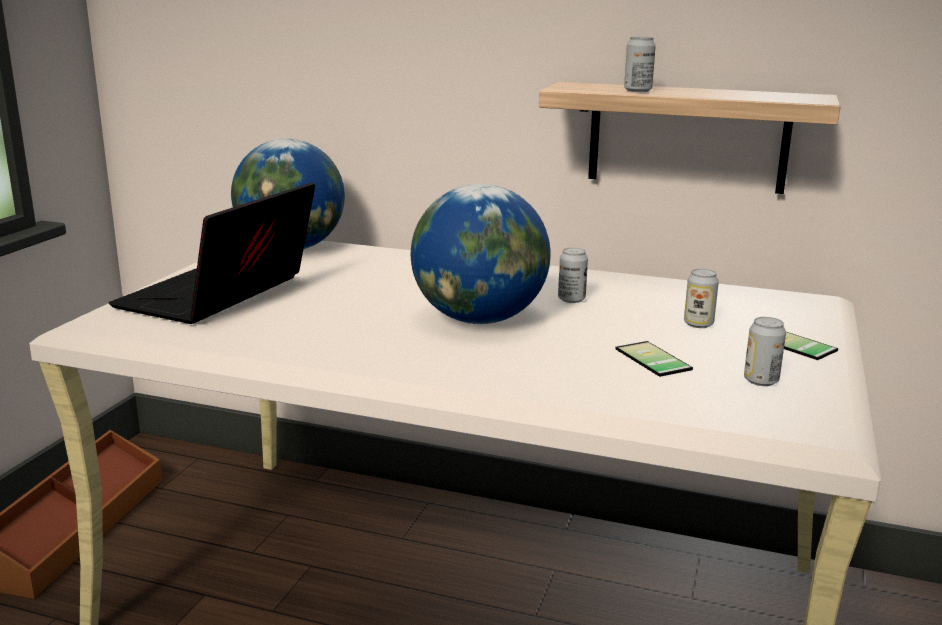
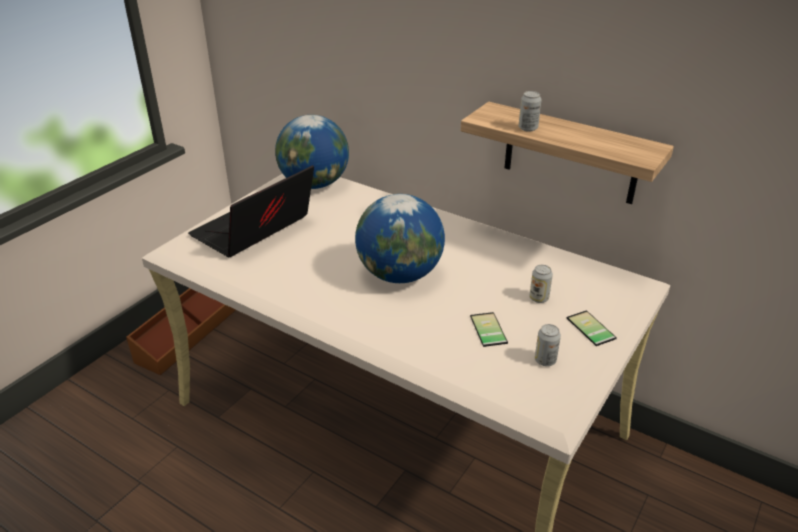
camera: 15 degrees right, 15 degrees up
can [558,247,588,303] -> none

